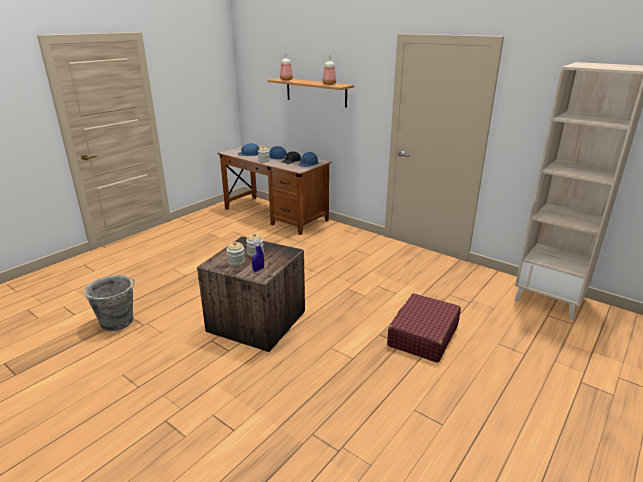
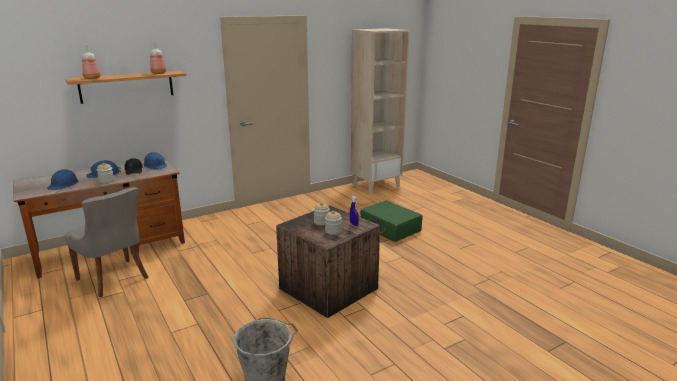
camera: 70 degrees left, 5 degrees down
red suitcase [387,293,461,363] -> green suitcase [360,200,422,242]
none -> grey chair [65,187,148,297]

